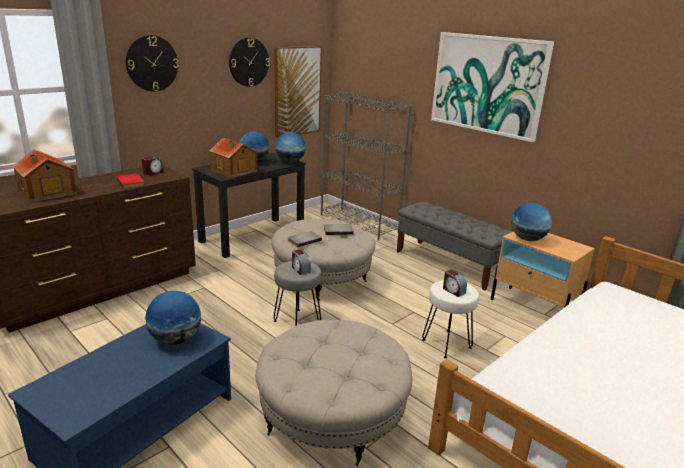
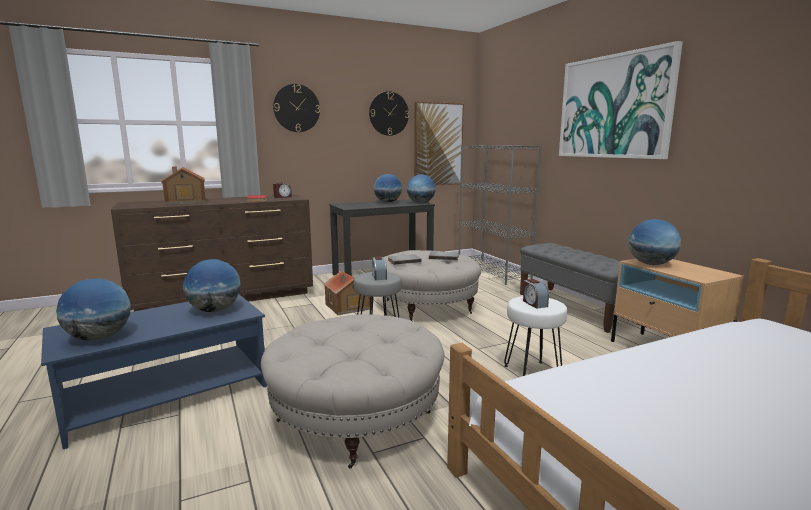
camera: 20 degrees right, 10 degrees down
toy house [209,138,258,178] -> toy house moved to [324,271,372,315]
none -> globe [56,278,131,341]

